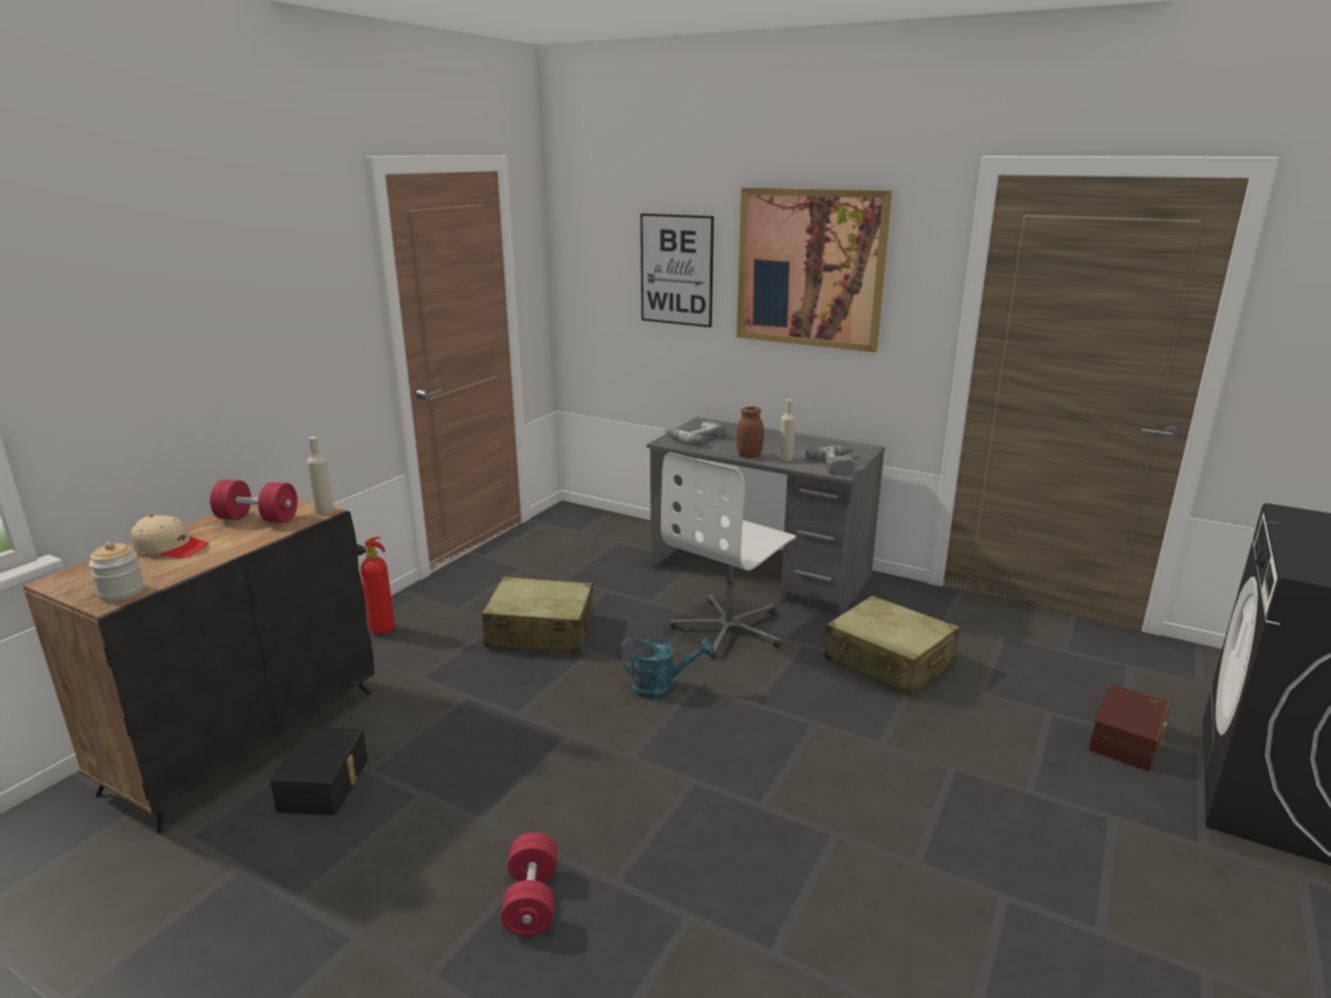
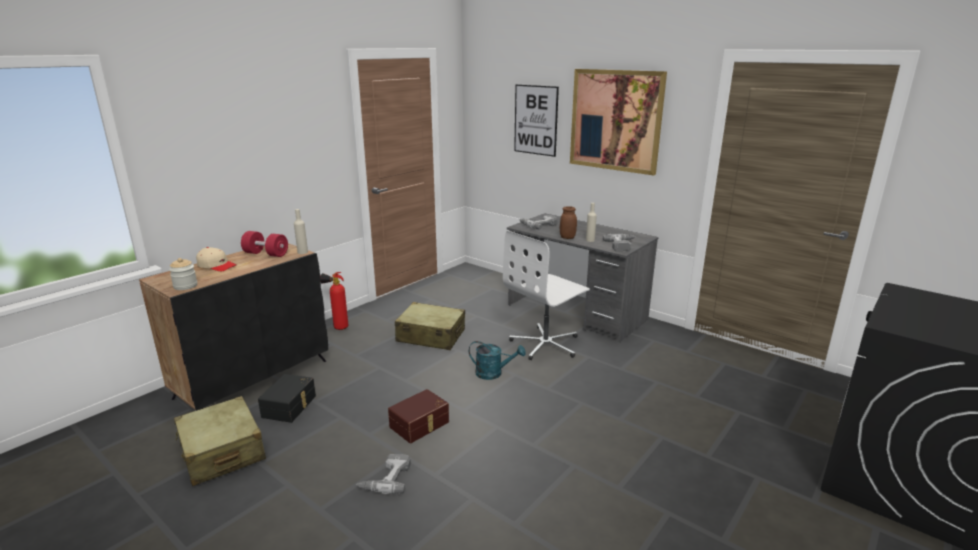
camera: 10 degrees right, 0 degrees up
red dumbbell [501,833,557,936] -> power drill [356,454,411,494]
beige suitcase [825,596,959,696] -> beige suitcase moved to [174,396,266,486]
brown storage box [1088,684,1170,771] -> brown storage box moved to [388,389,449,443]

